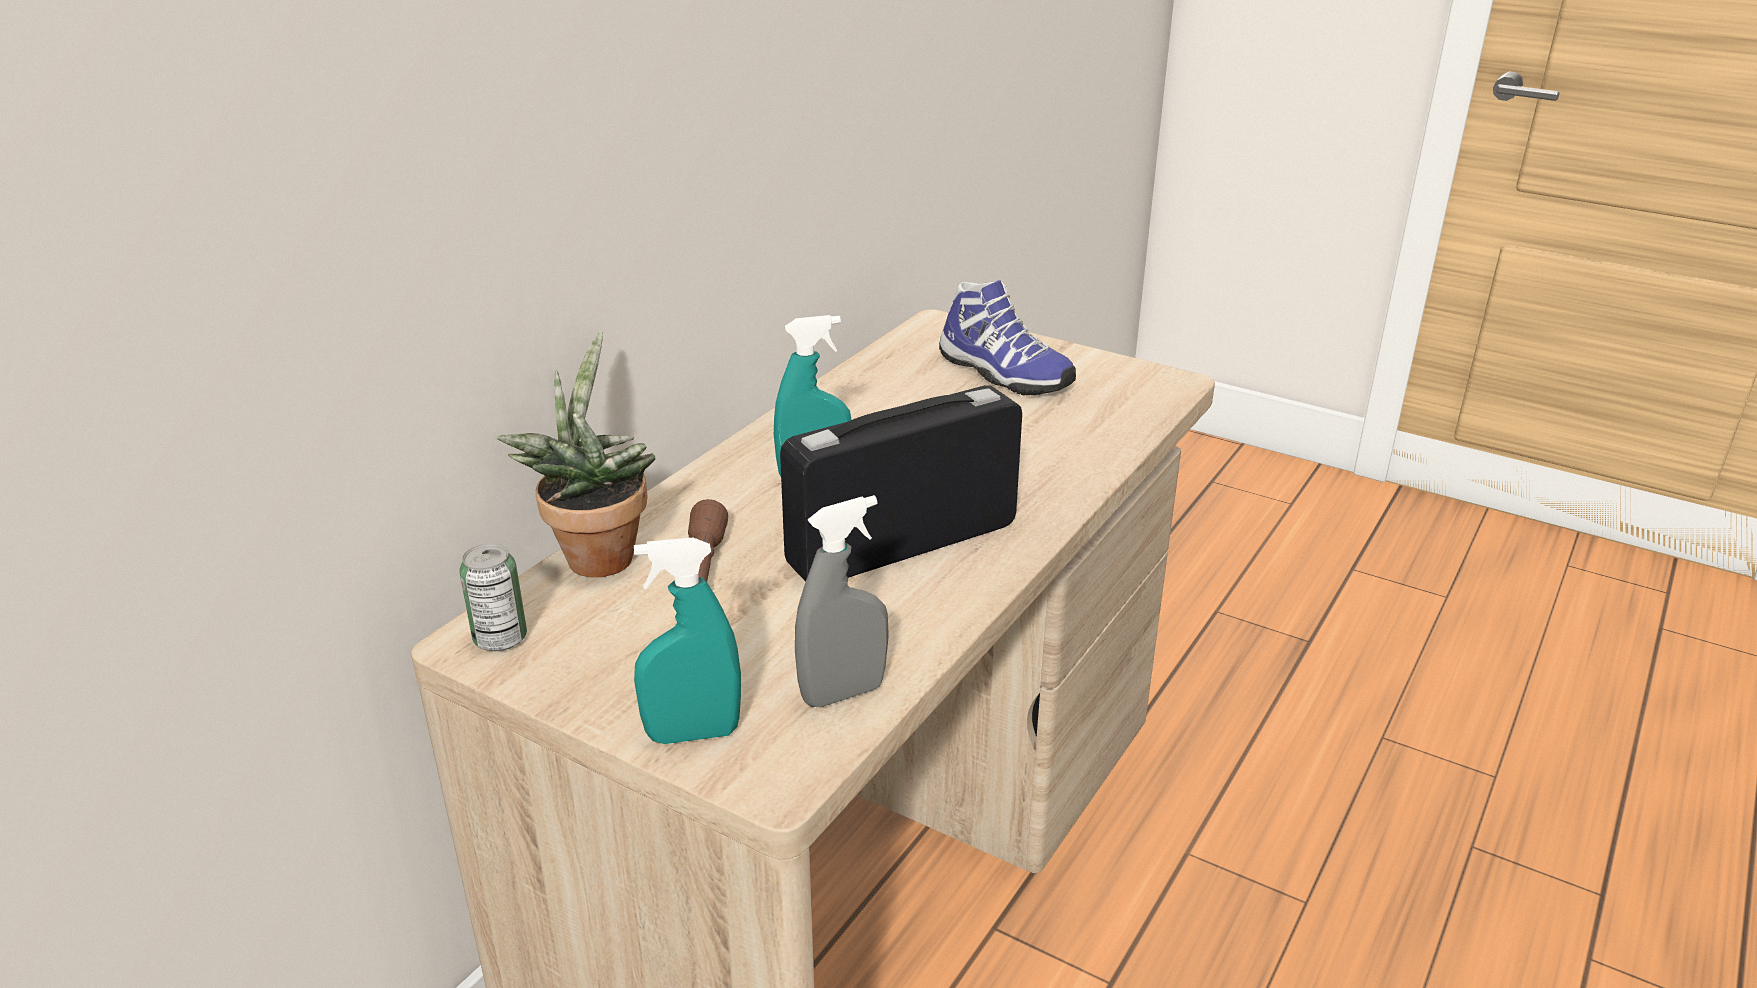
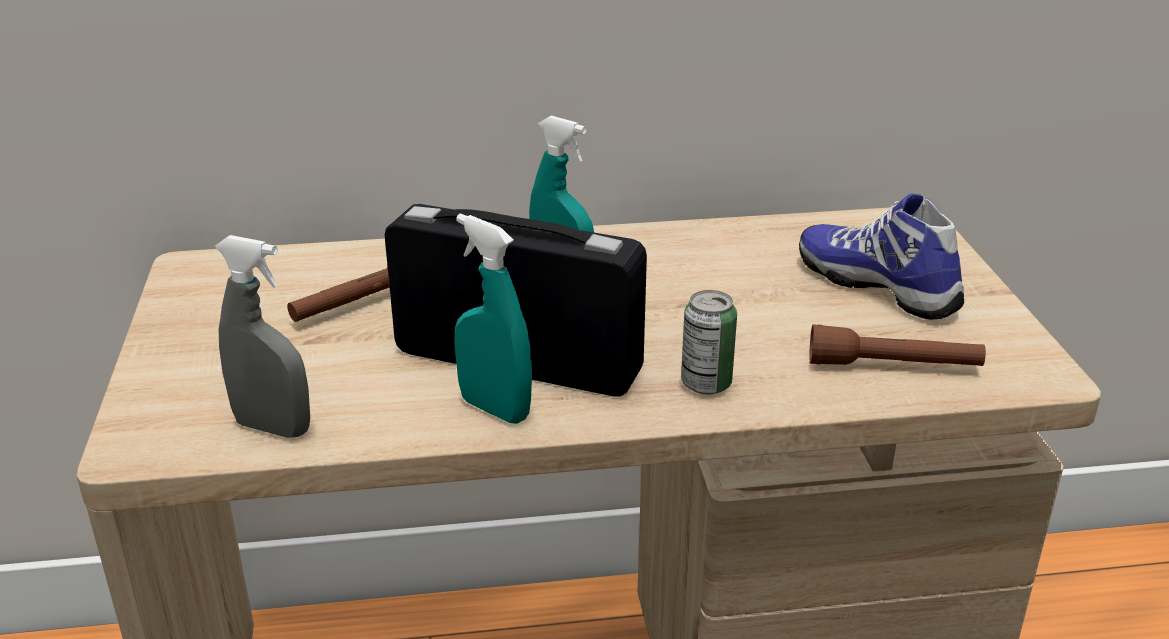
camera: 50 degrees right, 0 degrees up
can [460,543,527,651] -> can moved to [681,290,737,395]
potted plant [496,331,655,577] -> none
turquoise spray bottle [634,537,741,744] -> turquoise spray bottle moved to [454,213,532,424]
shoe [939,280,1076,395] -> shoe turned 135 degrees clockwise [799,194,964,320]
none -> brown flashlight [809,324,986,366]

